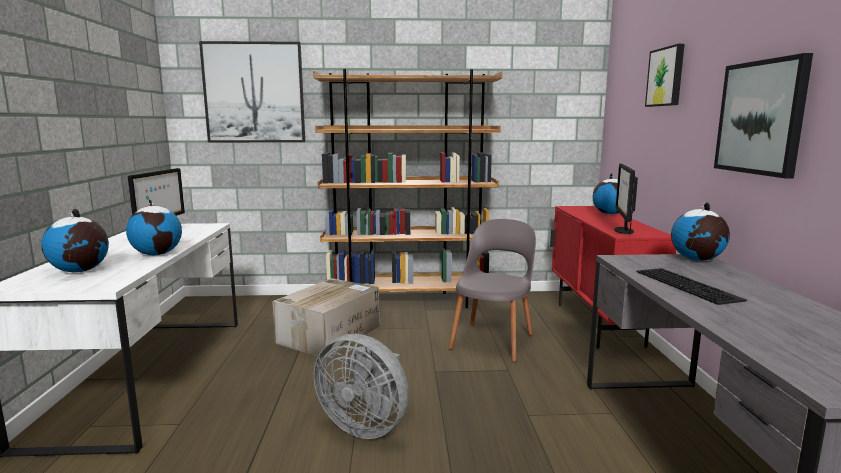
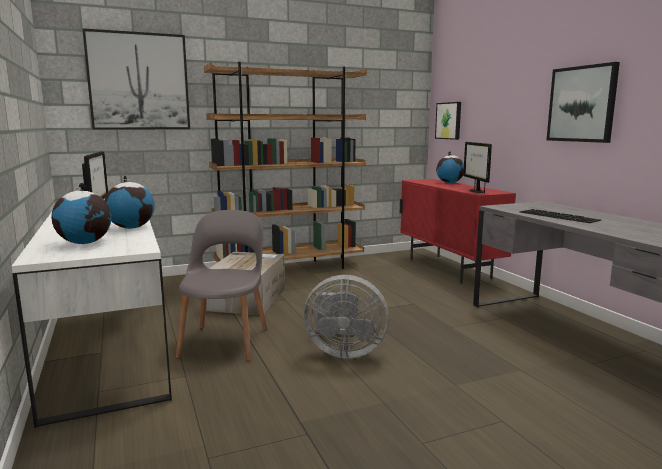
camera: 20 degrees left, 0 degrees up
grey chair [449,219,536,362] -> grey chair moved to [176,210,268,361]
picture [645,44,685,107] -> picture moved to [435,102,461,140]
globe [671,202,730,261] -> none

